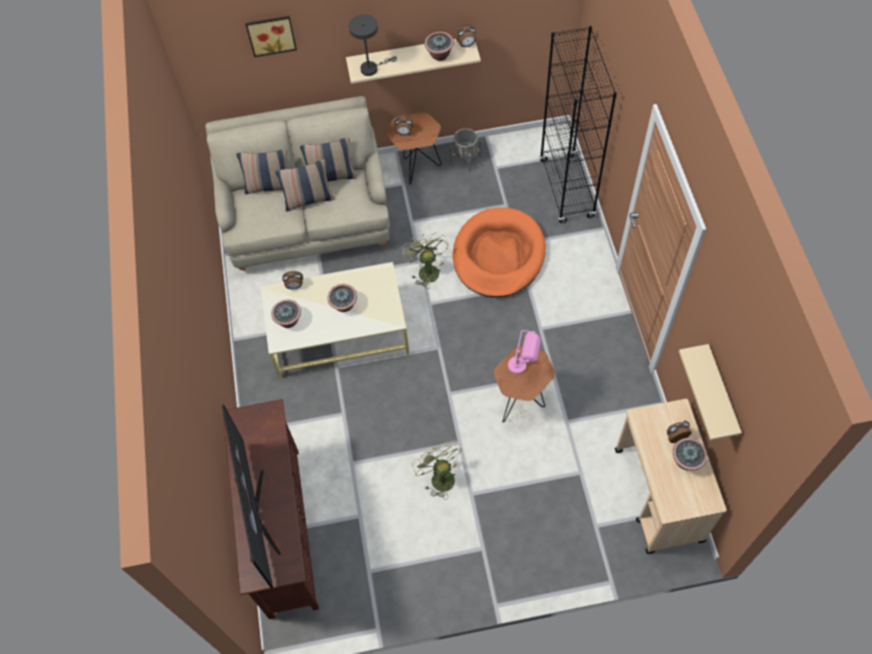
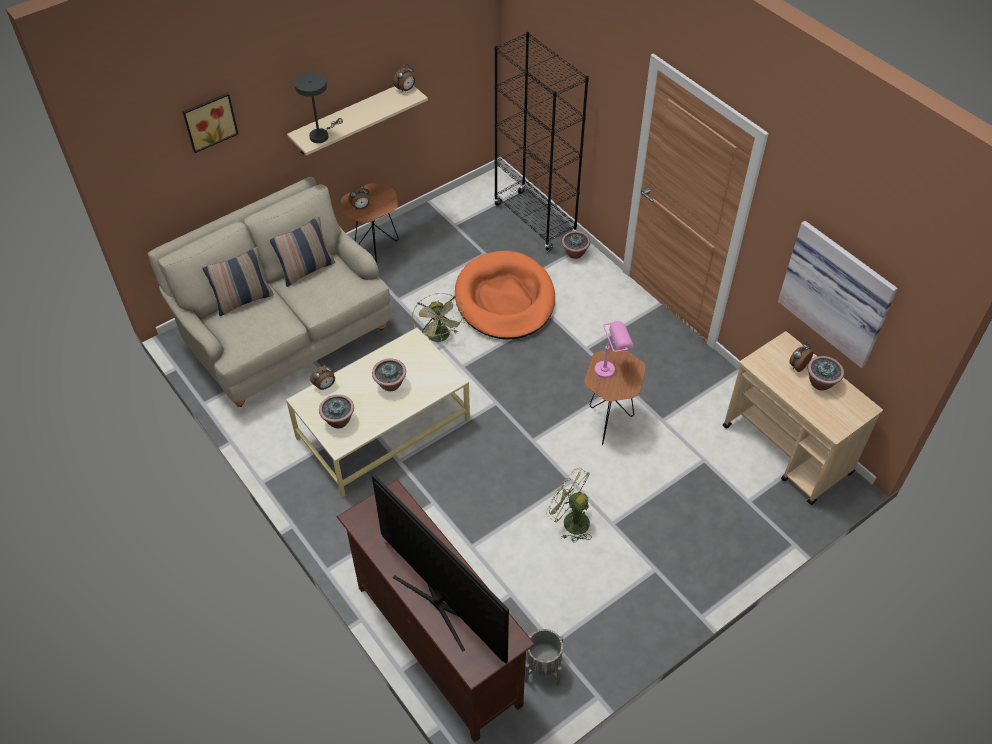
camera: 30 degrees left, 10 degrees down
pillow [275,159,335,212] -> none
green fan [402,232,448,289] -> green fan turned 150 degrees counterclockwise [412,293,464,342]
potted plant [425,32,454,61] -> potted plant moved to [562,231,590,259]
grey planter [450,128,482,172] -> grey planter moved to [525,629,563,685]
beige shelf [679,344,742,441] -> picture [778,221,898,368]

